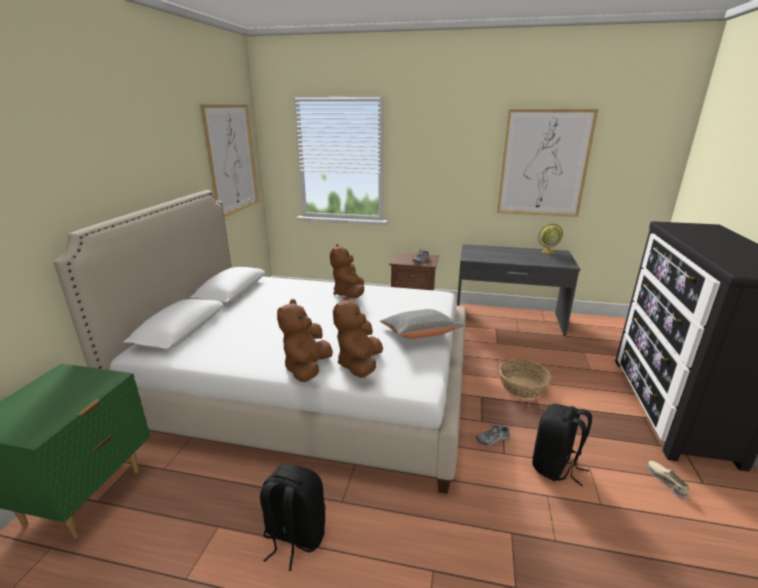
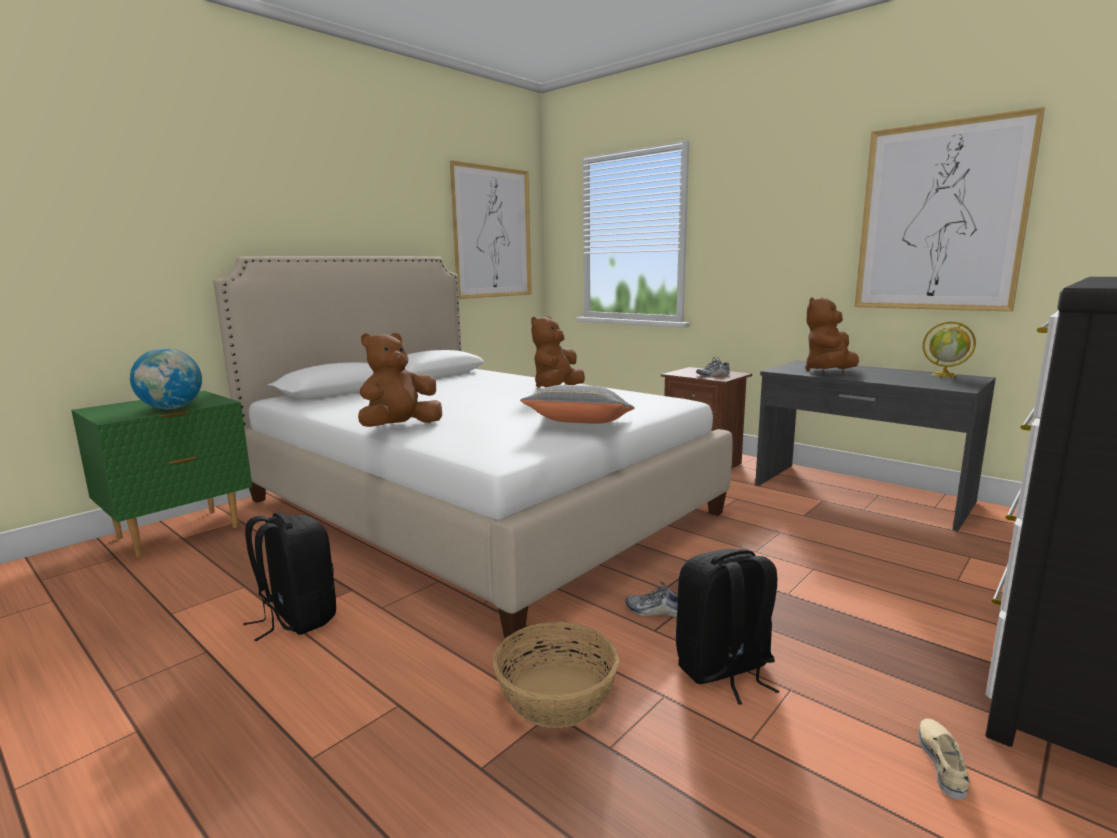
camera: 30 degrees right, 10 degrees down
brown plush toy [333,296,383,378] -> brown plush toy moved to [805,297,859,370]
basket [499,359,551,399] -> basket moved to [493,622,619,728]
none -> globe [130,348,202,409]

